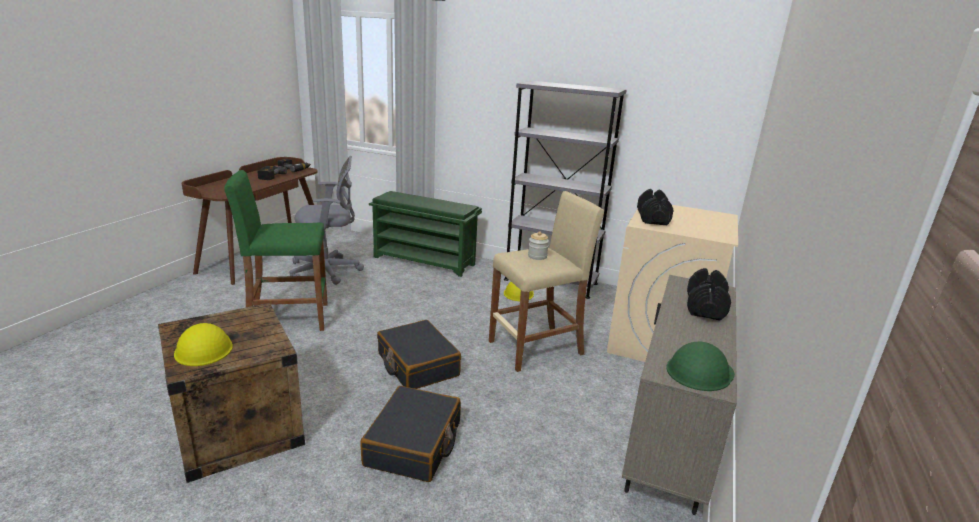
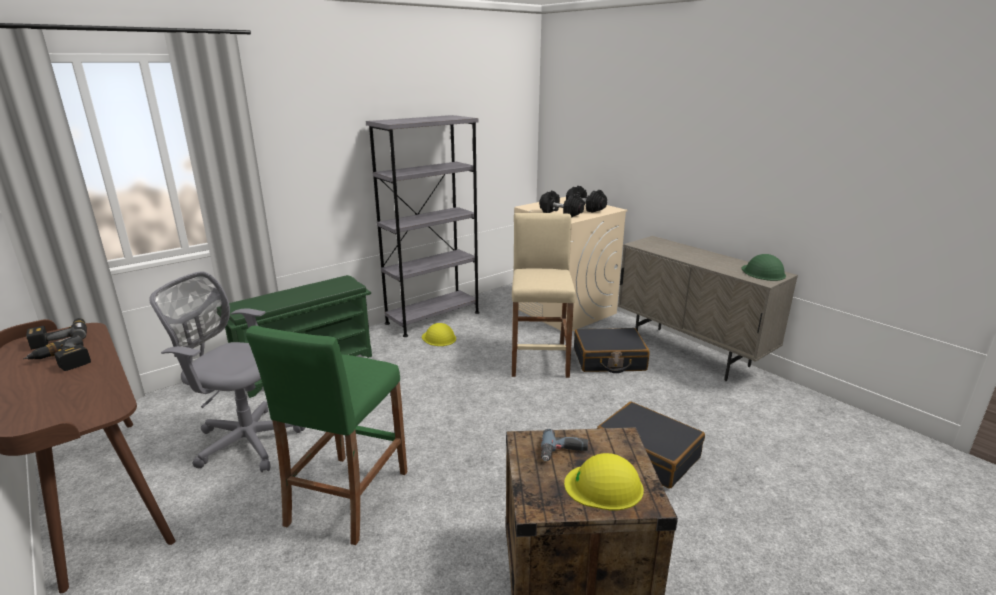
camera: 60 degrees left, 0 degrees up
grey office chair [289,156,364,285] -> grey office chair turned 90 degrees counterclockwise [149,271,305,472]
black suitcase [377,320,461,389] -> black suitcase moved to [574,328,650,373]
jar [528,232,549,260] -> none
black dumbbell [687,268,731,320] -> black dumbbell moved to [566,186,607,212]
none -> power drill [541,429,588,461]

